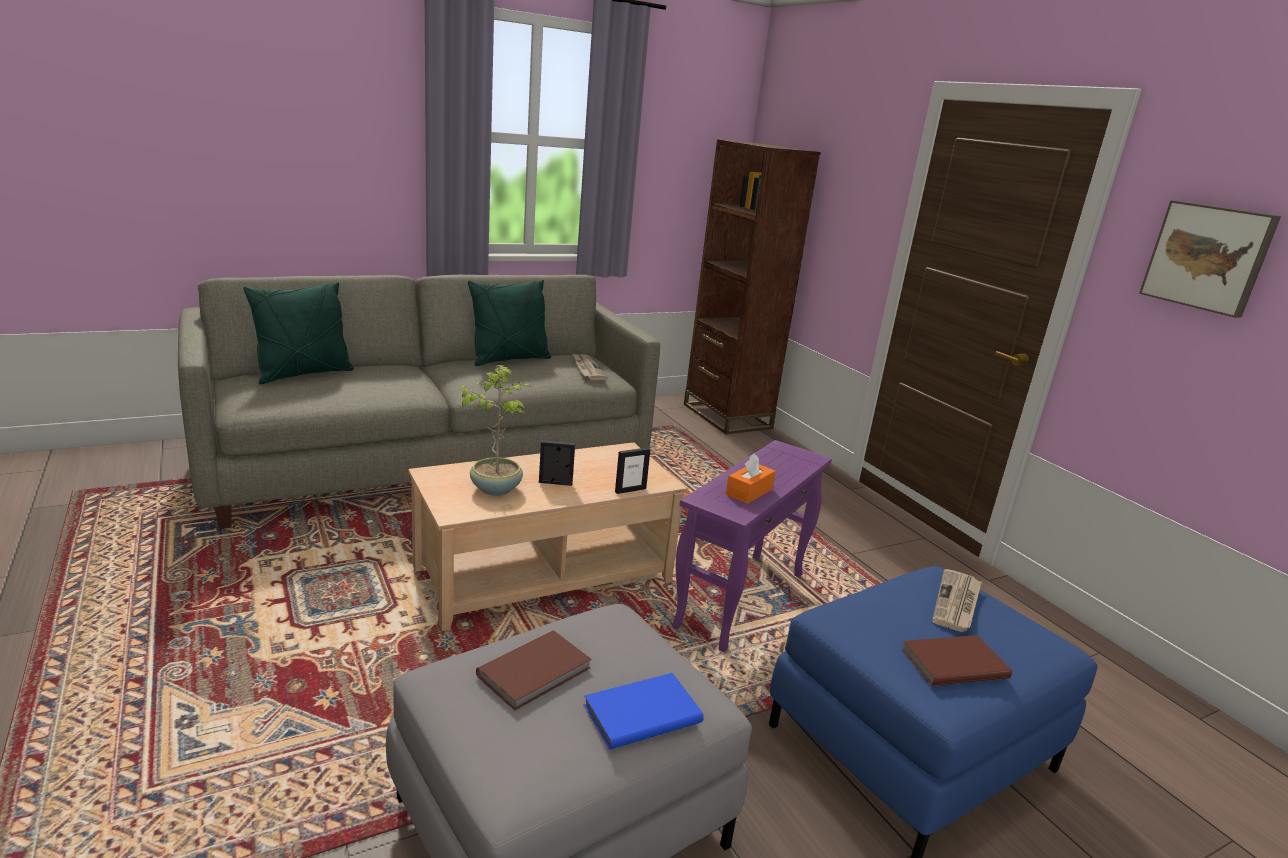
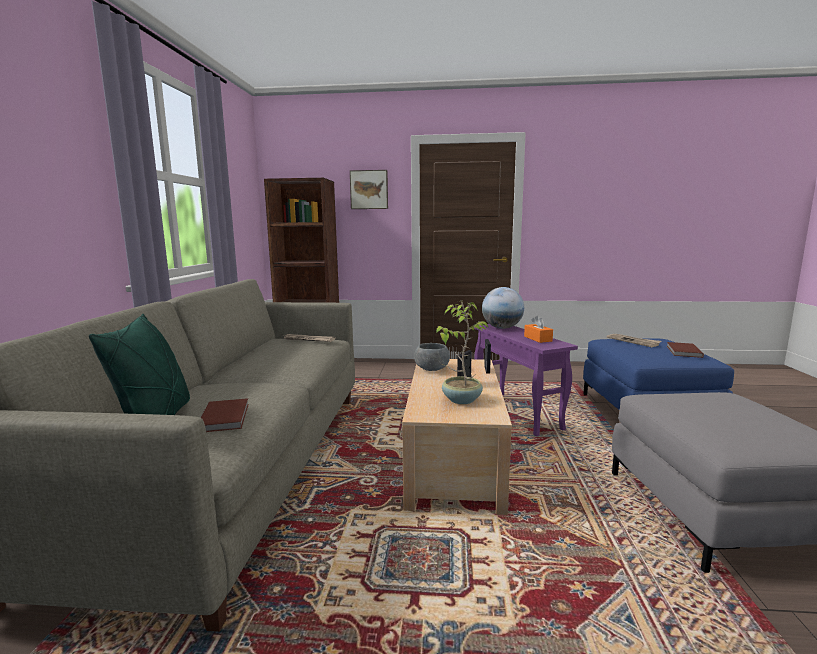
camera: 55 degrees left, 10 degrees down
green pillow [468,280,551,366] -> none
brown book [476,630,592,710] -> brown book moved to [201,398,249,432]
blue book [583,673,704,749] -> none
picture [1139,200,1281,318] -> picture moved to [350,170,388,209]
none -> grey bowl [414,343,450,371]
none -> globe [482,287,524,329]

